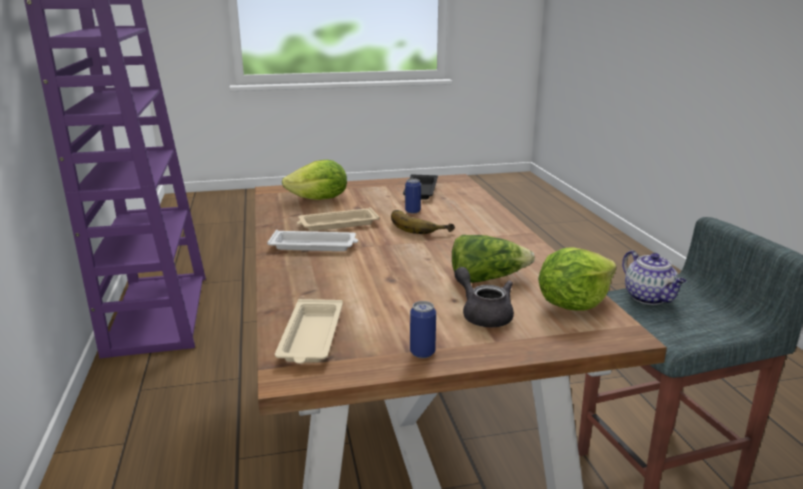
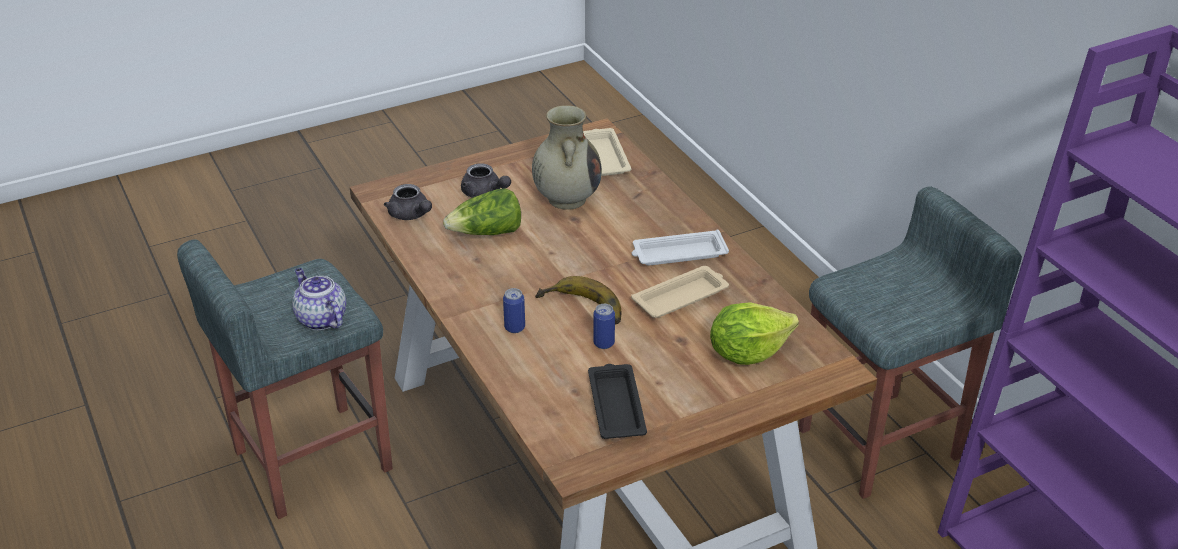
camera: 165 degrees right, 15 degrees up
can [410,301,436,358] -> can moved to [503,288,525,333]
lettuce [538,247,616,311] -> grey teapot [384,184,432,220]
none -> beige vase [532,105,602,210]
none -> grey stool [799,186,1022,499]

